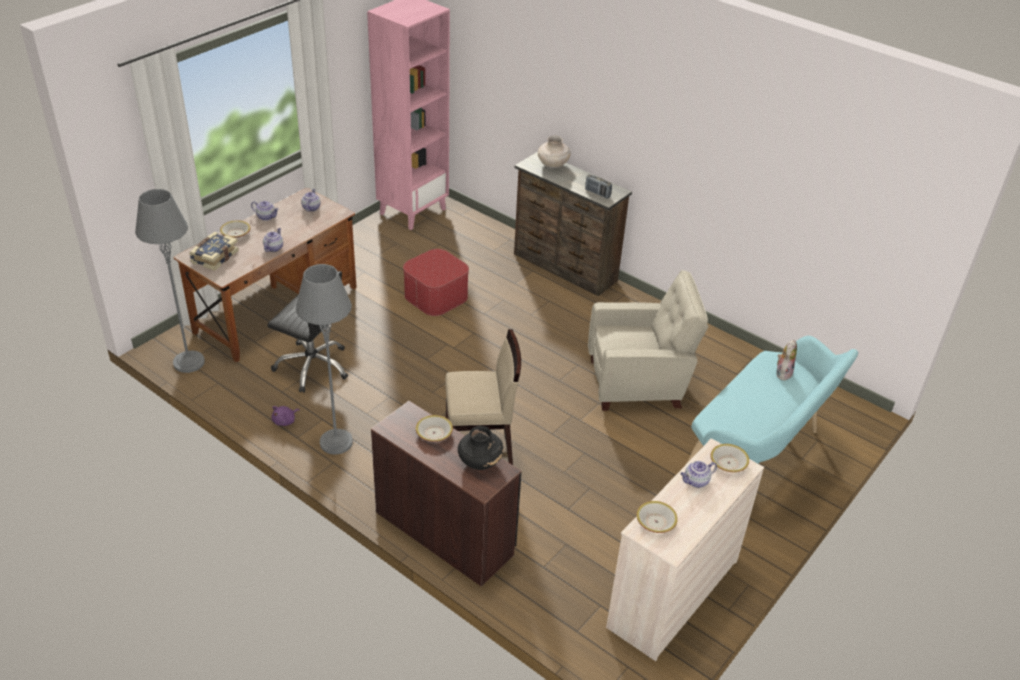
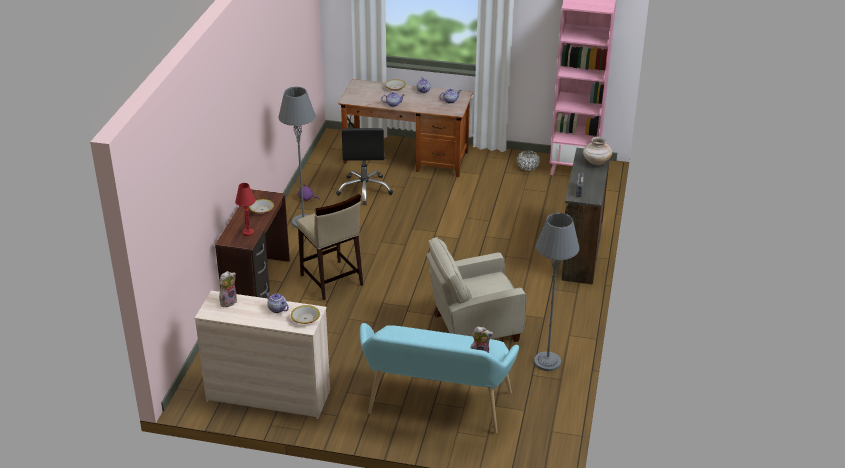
camera: 65 degrees right, 5 degrees down
grey floor lamp [135,189,205,373] -> grey floor lamp moved to [534,213,579,371]
book [189,232,239,271] -> none
ottoman [403,249,469,316] -> none
black vase [458,426,503,470] -> red table lamp [235,183,255,236]
beige armchair [588,270,708,411] -> beige armchair turned 105 degrees clockwise [426,237,527,342]
bowl [636,501,678,533] -> plush toy [219,271,237,307]
none -> white planter [517,151,540,171]

